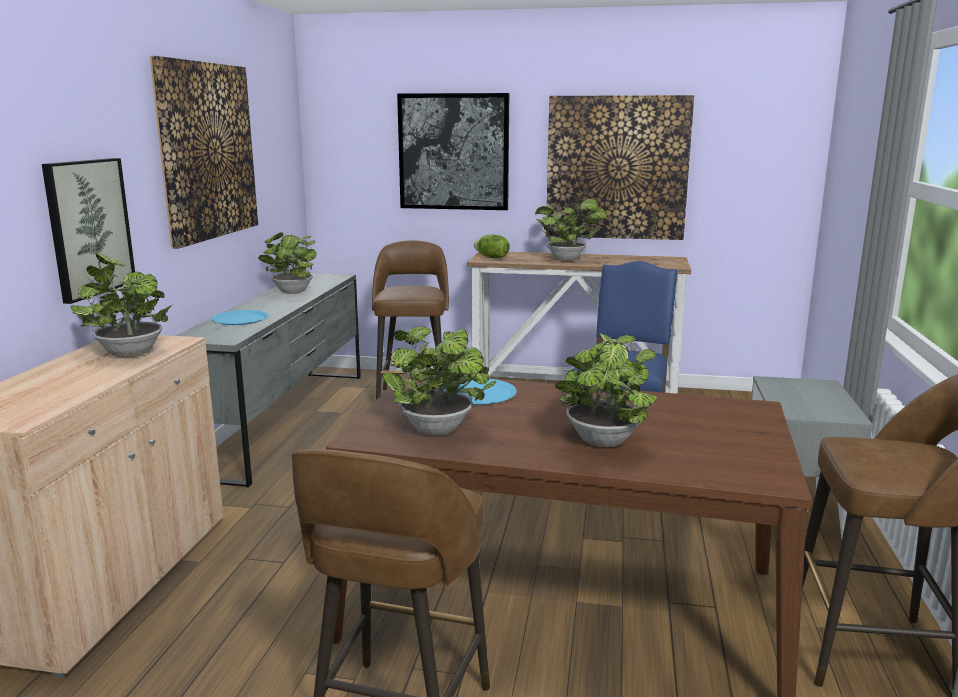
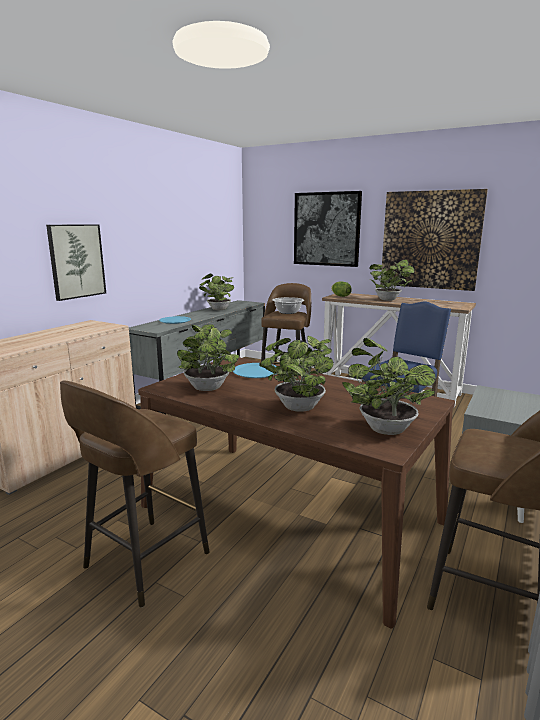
camera: 20 degrees right, 0 degrees up
potted plant [71,253,174,358] -> potted plant moved to [342,338,435,435]
picture [149,56,258,249] -> none
none -> cooking pot [272,297,304,314]

